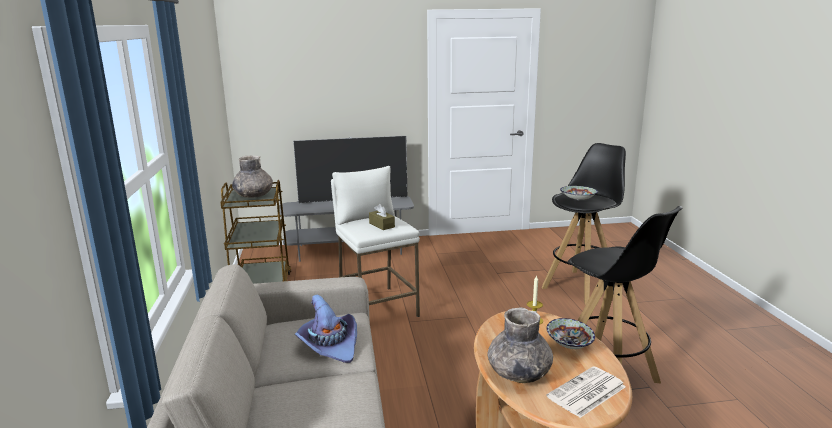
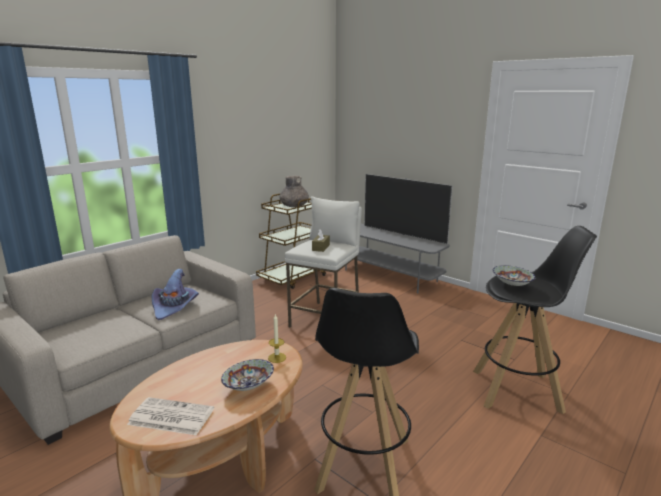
camera: 50 degrees right, 0 degrees up
grey vase [487,307,553,383] -> none

